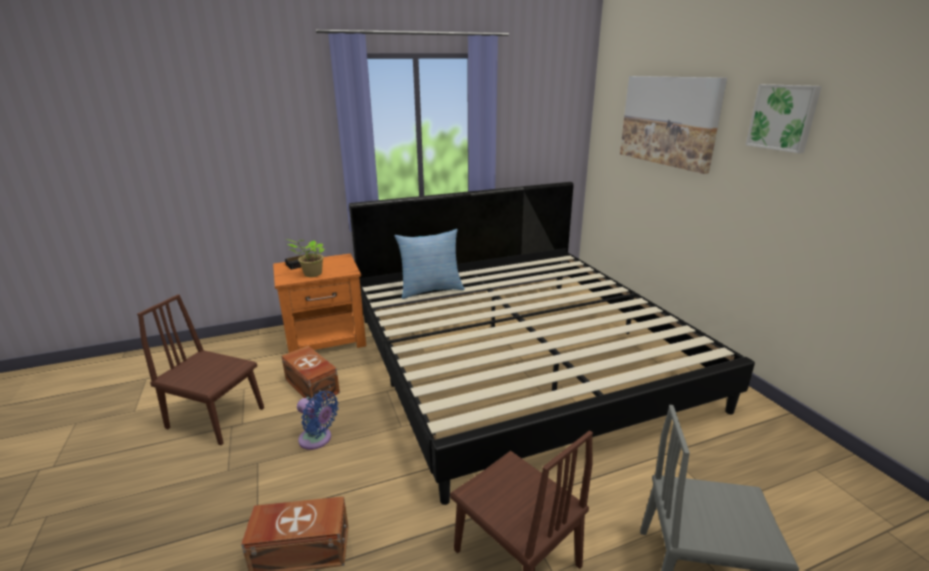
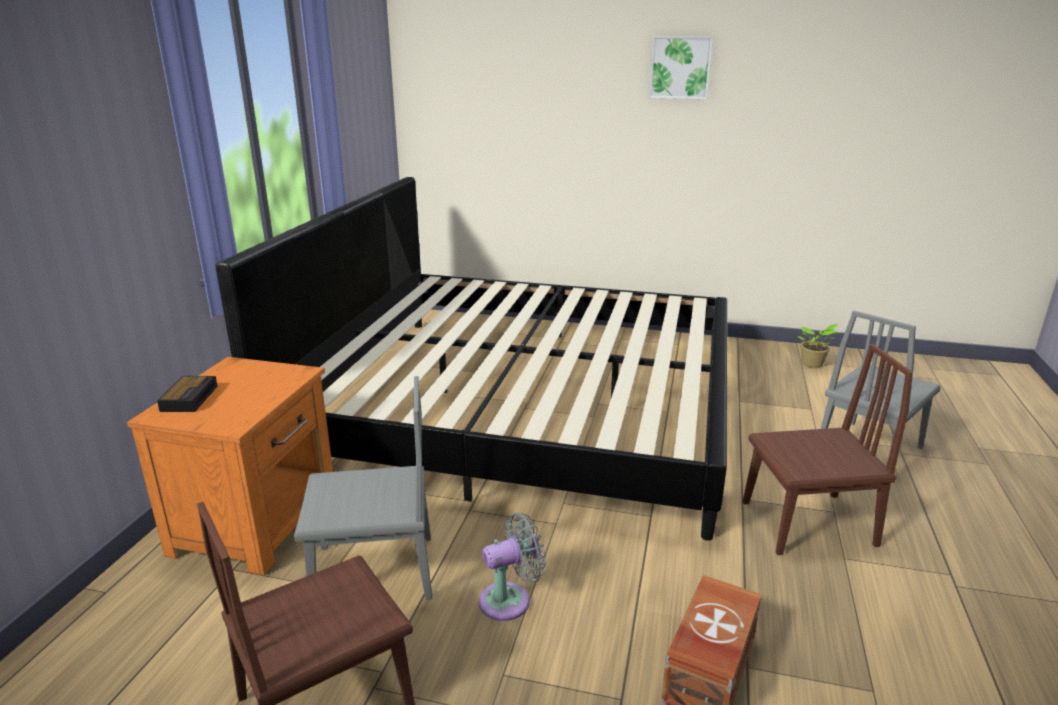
camera: 55 degrees left, 0 degrees up
brown storage box [281,346,340,401] -> grey chair [294,376,432,600]
potted plant [286,239,324,277] -> potted plant moved to [798,324,839,368]
blue fan [297,391,339,450] -> grey fan [479,513,546,621]
pillow [394,229,465,299] -> none
picture [620,76,727,174] -> none

